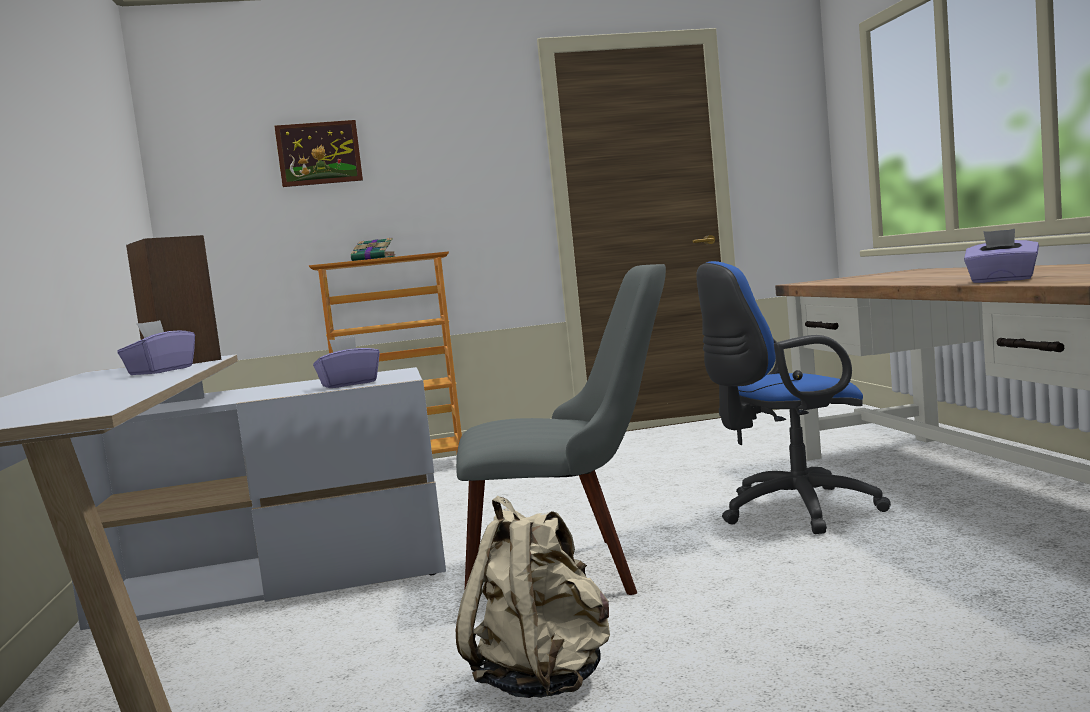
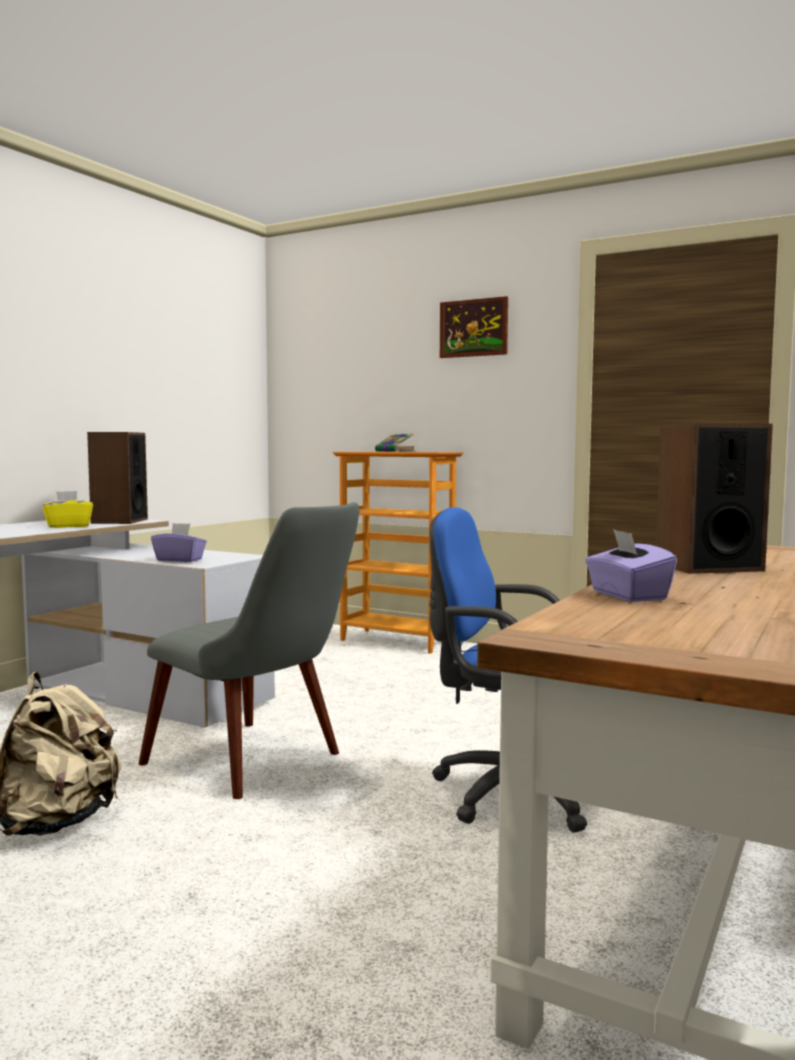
camera: 40 degrees right, 0 degrees up
purple tissue box [117,320,195,375] -> yellow tissue box [43,491,93,528]
picture [274,120,363,187] -> picture moved to [440,296,508,358]
none -> speaker [656,423,773,574]

